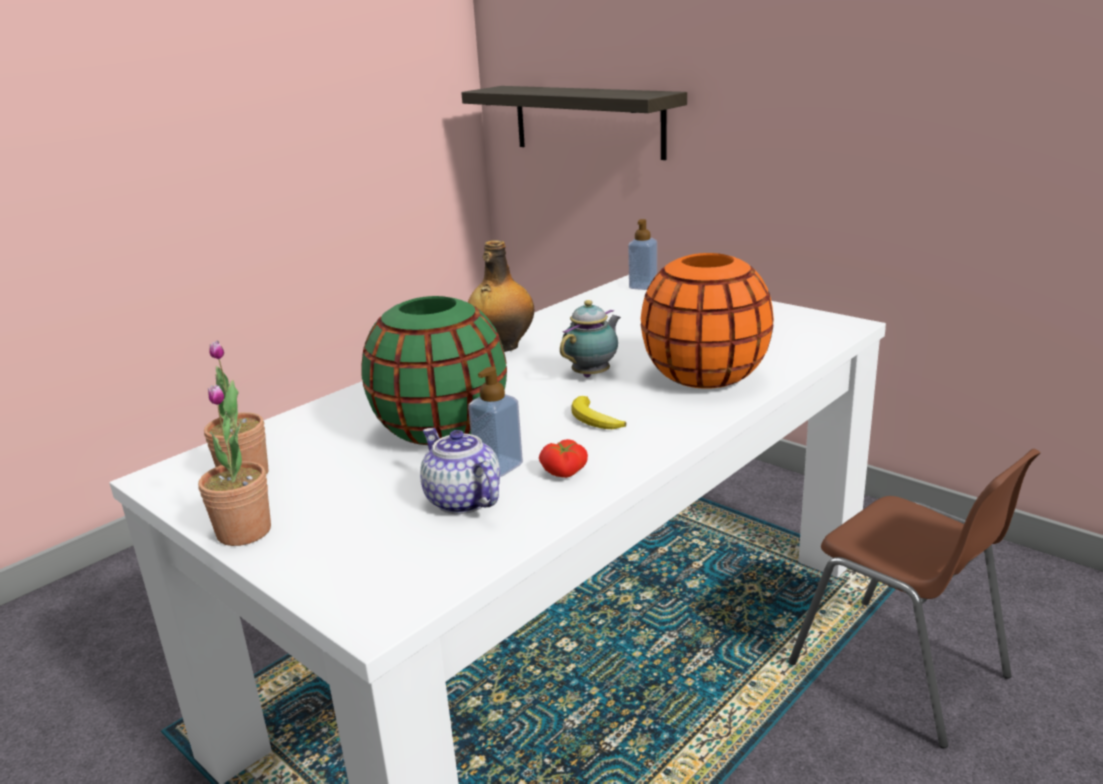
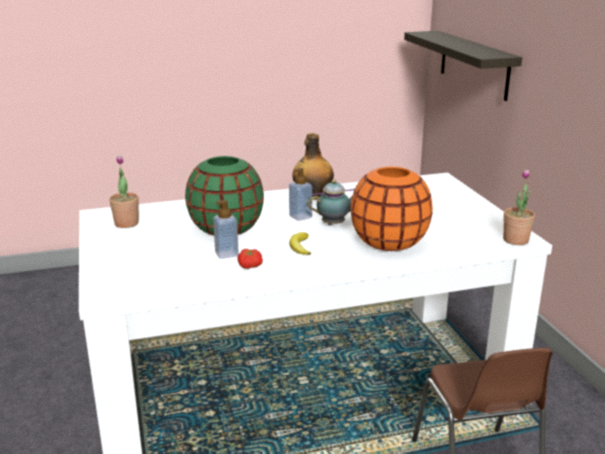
camera: 30 degrees right, 0 degrees up
potted plant [198,385,271,546] -> potted plant moved to [503,169,535,245]
teapot [420,428,500,514] -> none
soap dispenser [628,219,657,290] -> soap dispenser moved to [289,168,312,221]

